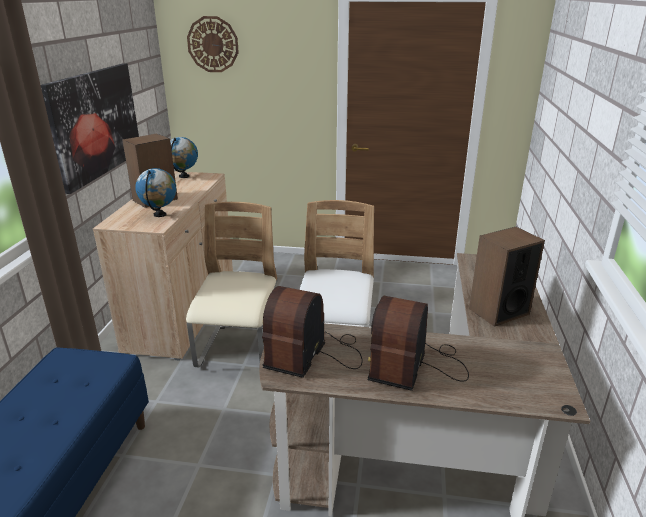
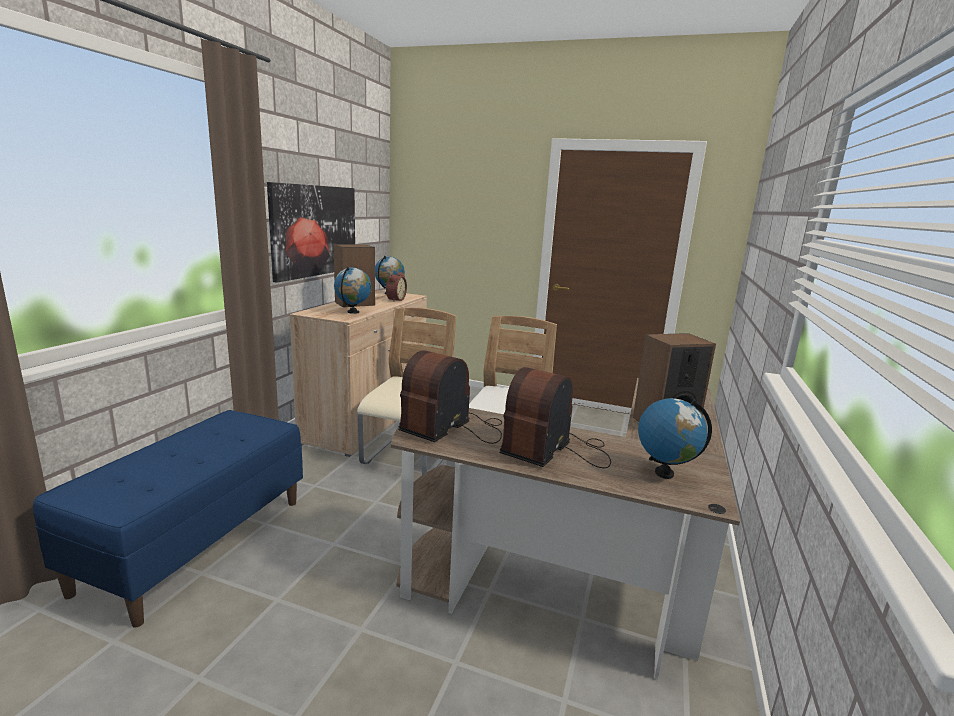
camera: 10 degrees right, 10 degrees down
wall clock [187,16,239,72] -> none
none -> alarm clock [386,272,407,302]
none -> globe [638,398,712,479]

